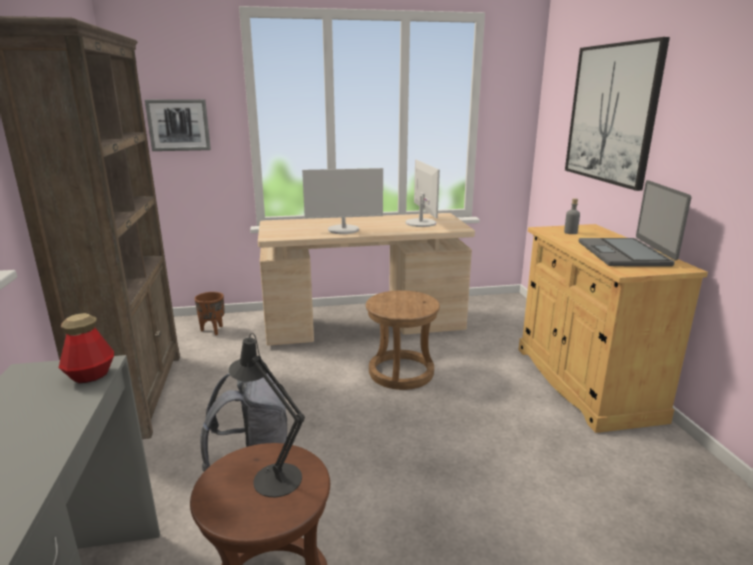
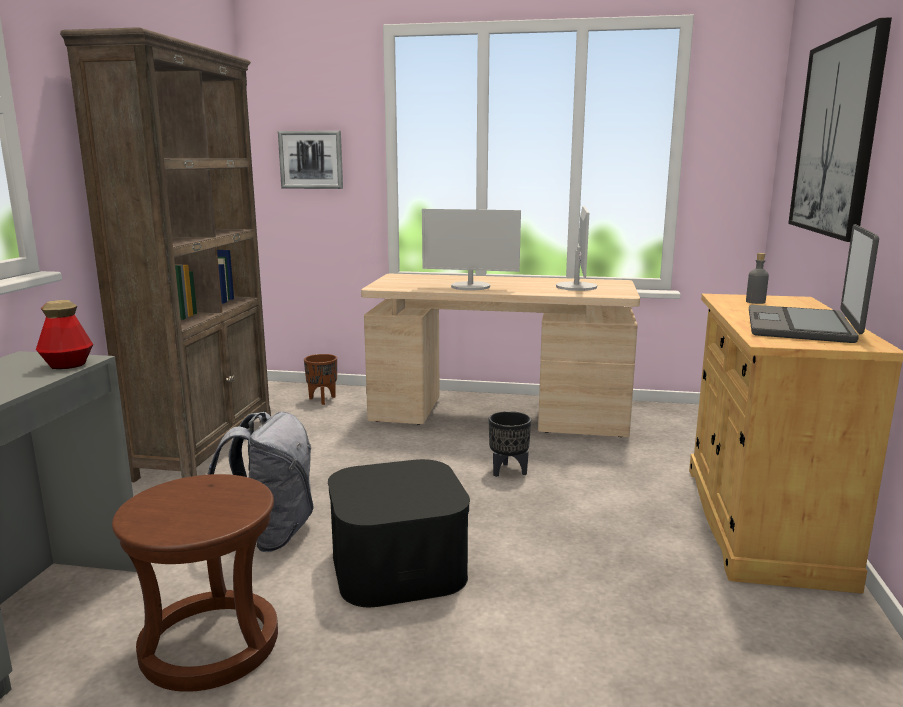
camera: 20 degrees right, 5 degrees down
black table lamp [228,333,305,497] -> none
brown stool [366,290,440,390] -> black planter [488,411,531,477]
none -> black storage box [328,459,470,607]

